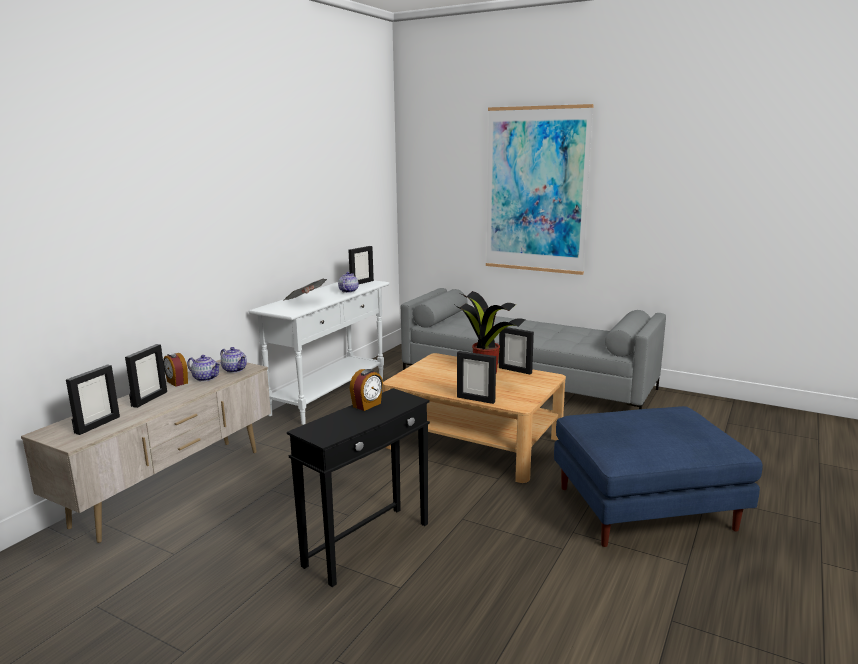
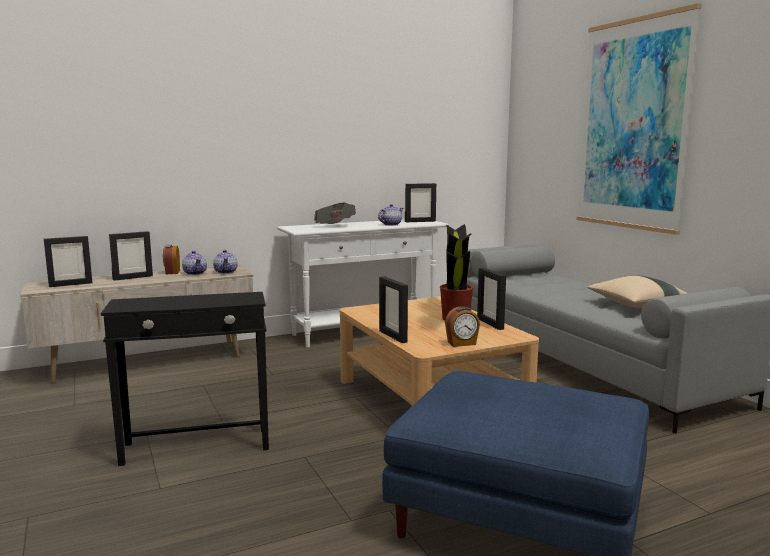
camera: 35 degrees right, 5 degrees down
alarm clock [350,369,383,411] -> alarm clock moved to [445,306,480,347]
none -> beige pillow [588,275,687,308]

